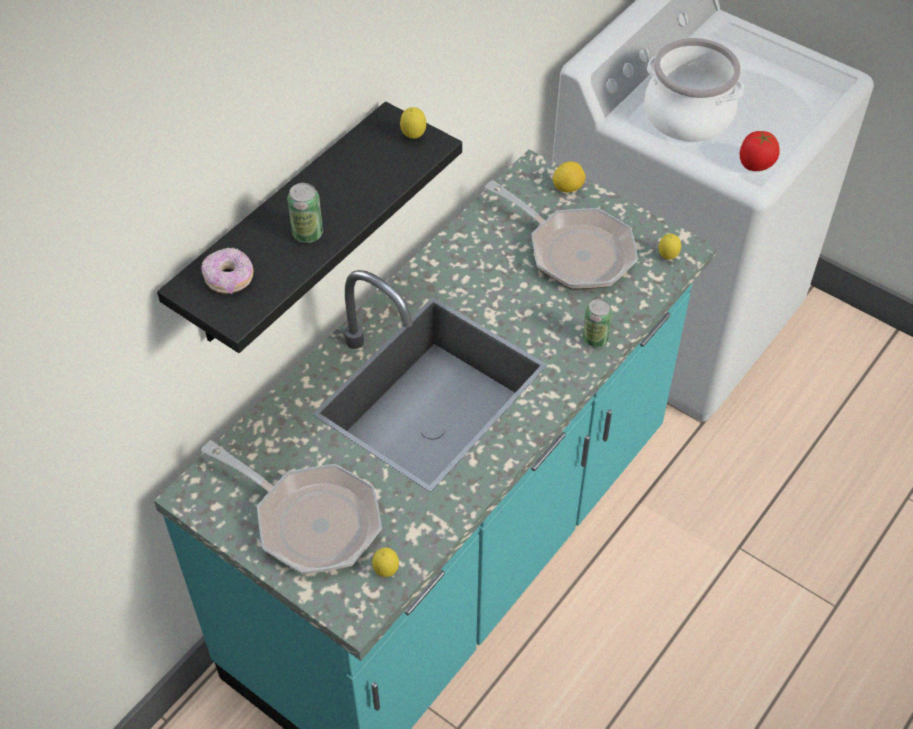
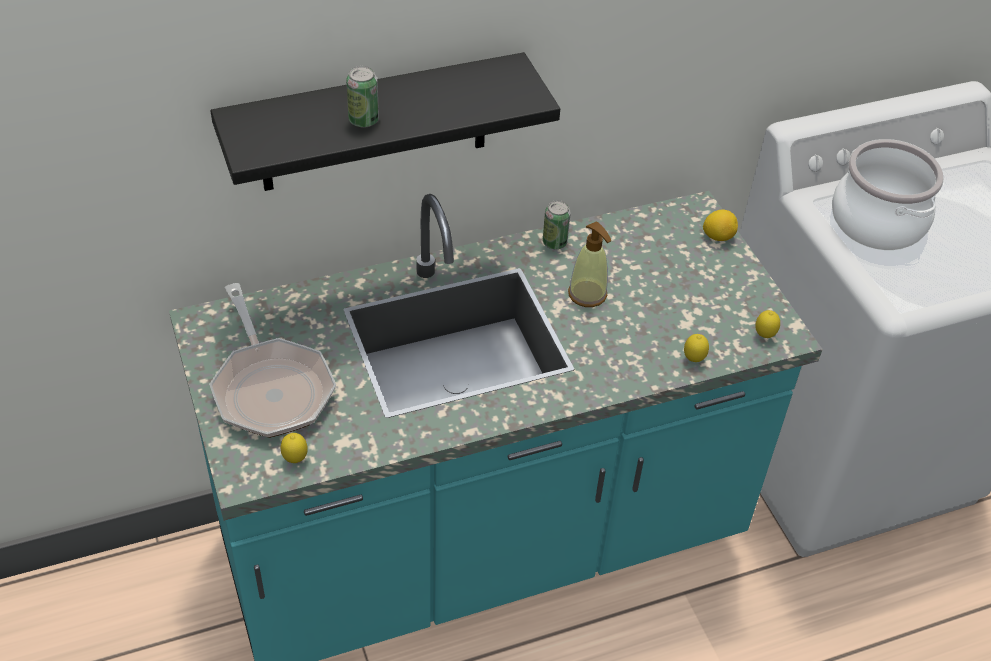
camera: 30 degrees right, 5 degrees down
donut [201,248,254,294] -> none
lemon [400,107,426,139] -> lemon moved to [684,334,709,362]
frying pan [485,180,638,289] -> none
can [583,299,612,347] -> can moved to [543,200,571,249]
tomato [740,131,780,171] -> none
none -> soap dispenser [568,222,611,307]

